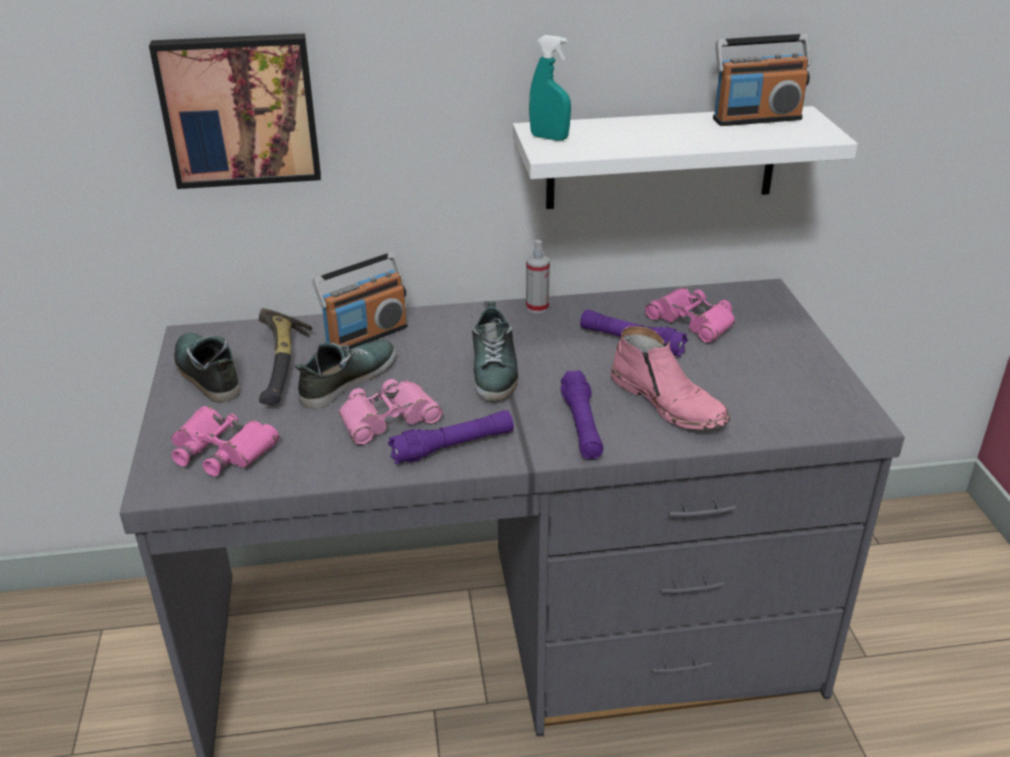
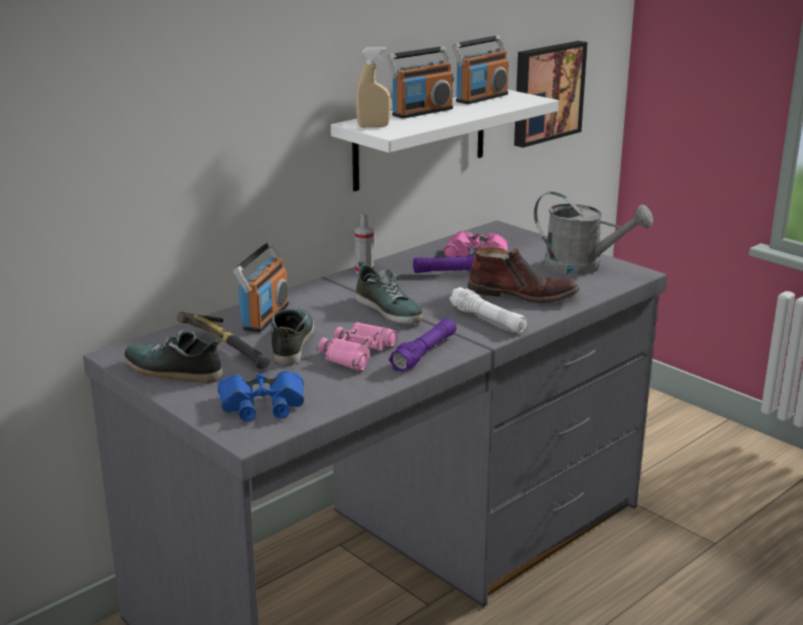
camera: 35 degrees left, 10 degrees down
picture [149,33,321,189] -> picture moved to [514,41,587,148]
pink binoculars [171,406,279,477] -> blue binoculars [218,371,304,421]
turquoise spray bottle [529,35,571,141] -> beige spray bottle [356,47,391,127]
purple flashlight [561,370,603,460] -> white flashlight [449,287,528,333]
pink boot [610,326,730,430] -> brown boot [467,247,580,303]
none -> radio [387,46,454,119]
none -> grey watering can [534,192,653,275]

